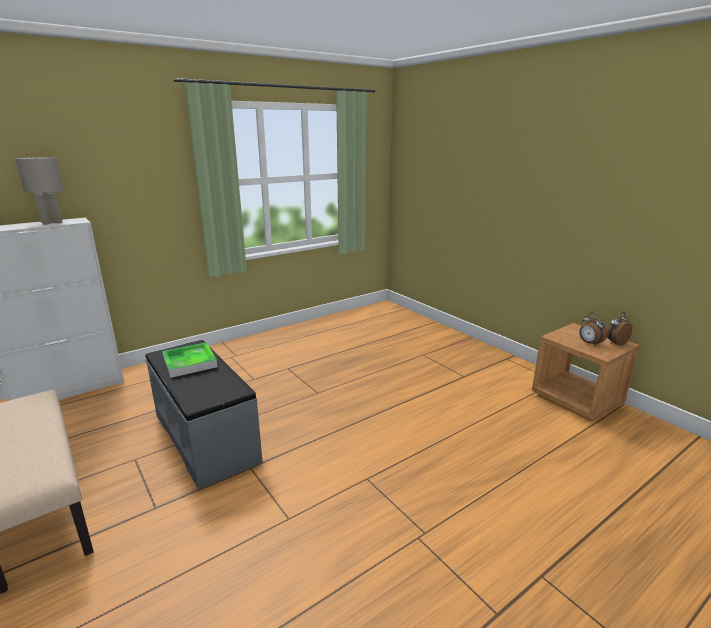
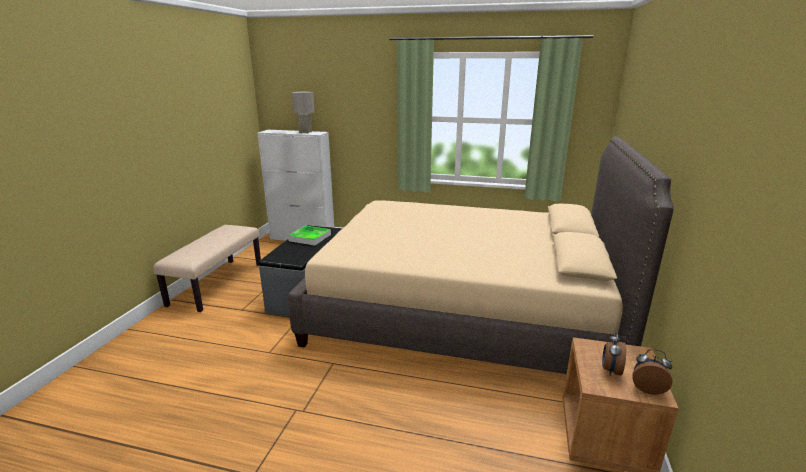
camera: 50 degrees right, 0 degrees up
none -> beige bed [288,136,674,374]

